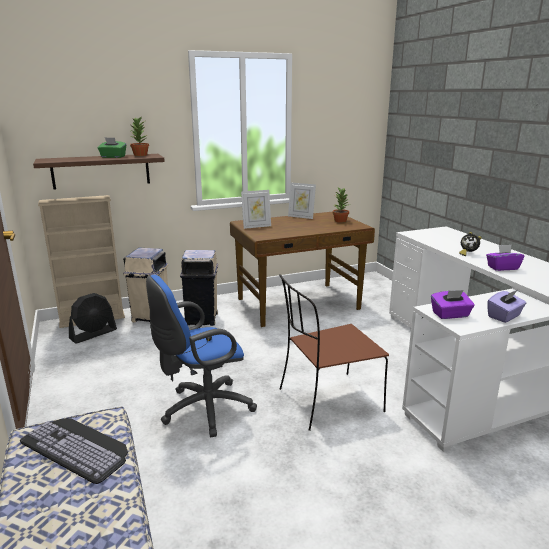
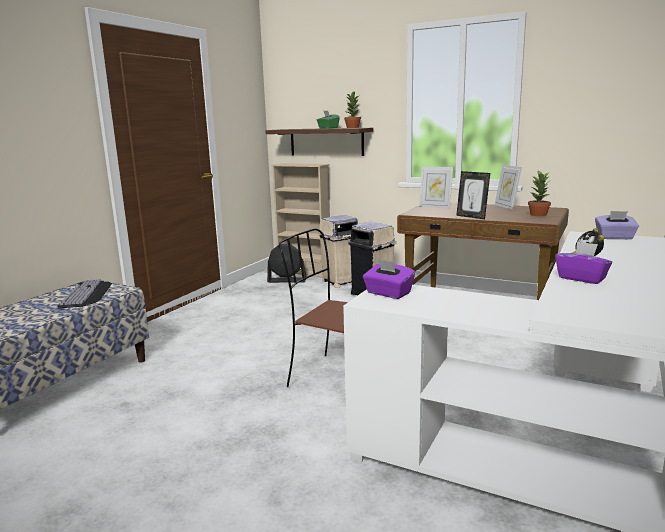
camera: 50 degrees right, 5 degrees down
blue office chair [146,275,257,437] -> none
purple tissue box [487,290,526,323] -> purple tissue box moved to [595,211,639,239]
none -> picture frame [456,171,490,219]

